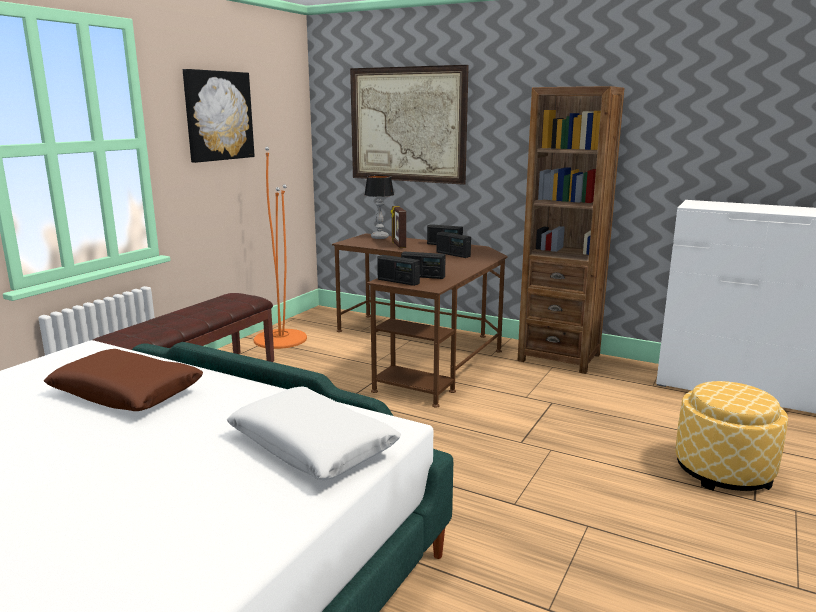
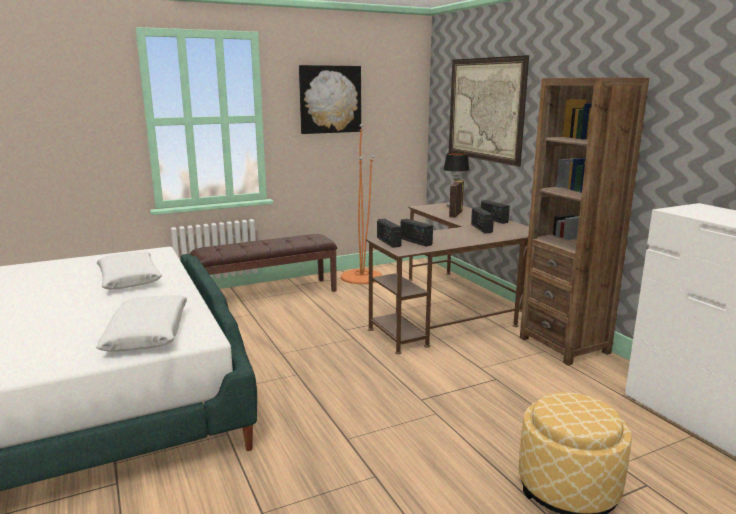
camera: 35 degrees right, 0 degrees up
brown pillow [44,349,203,411] -> white pillow [97,252,162,289]

